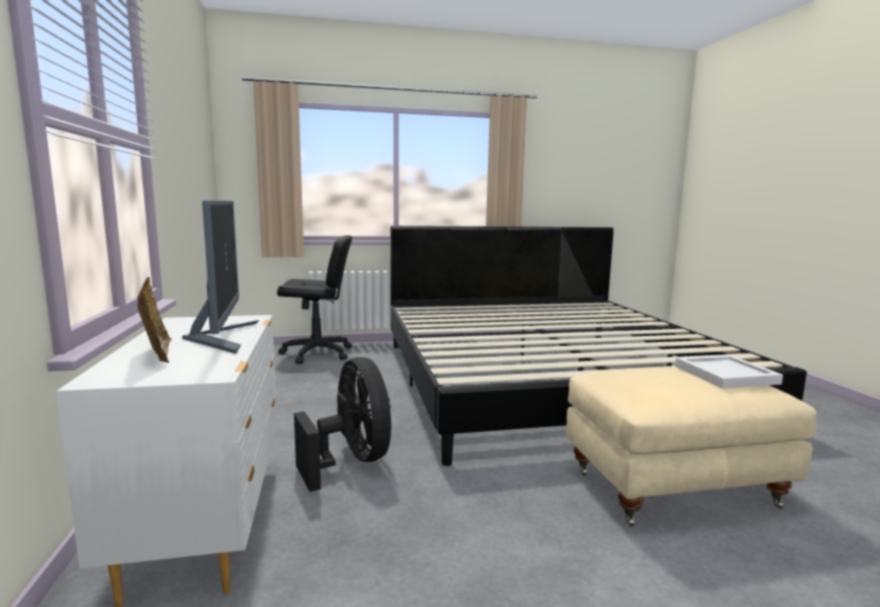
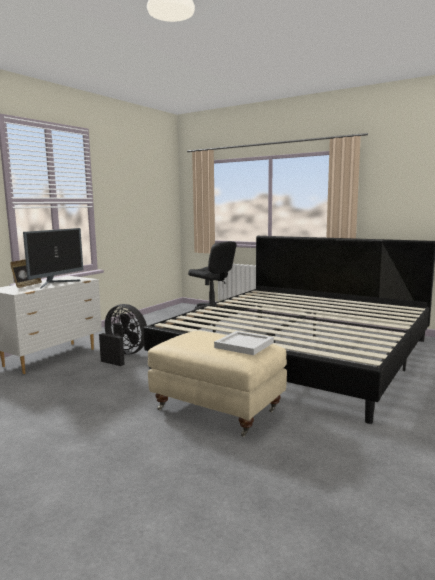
camera: 45 degrees right, 0 degrees up
black fan [294,357,391,492] -> black fan turned 75 degrees counterclockwise [99,304,147,366]

